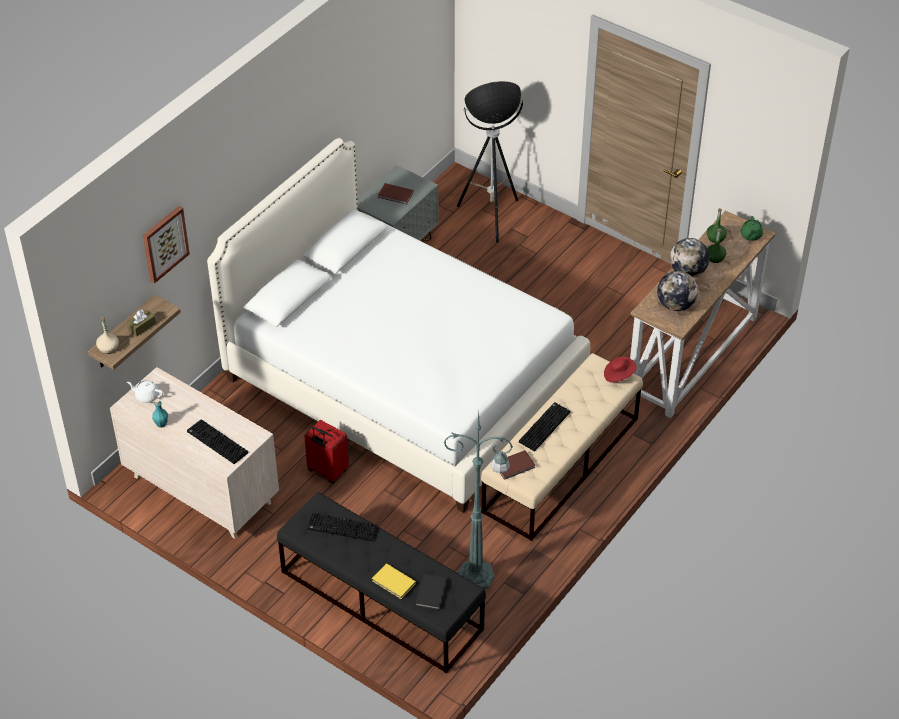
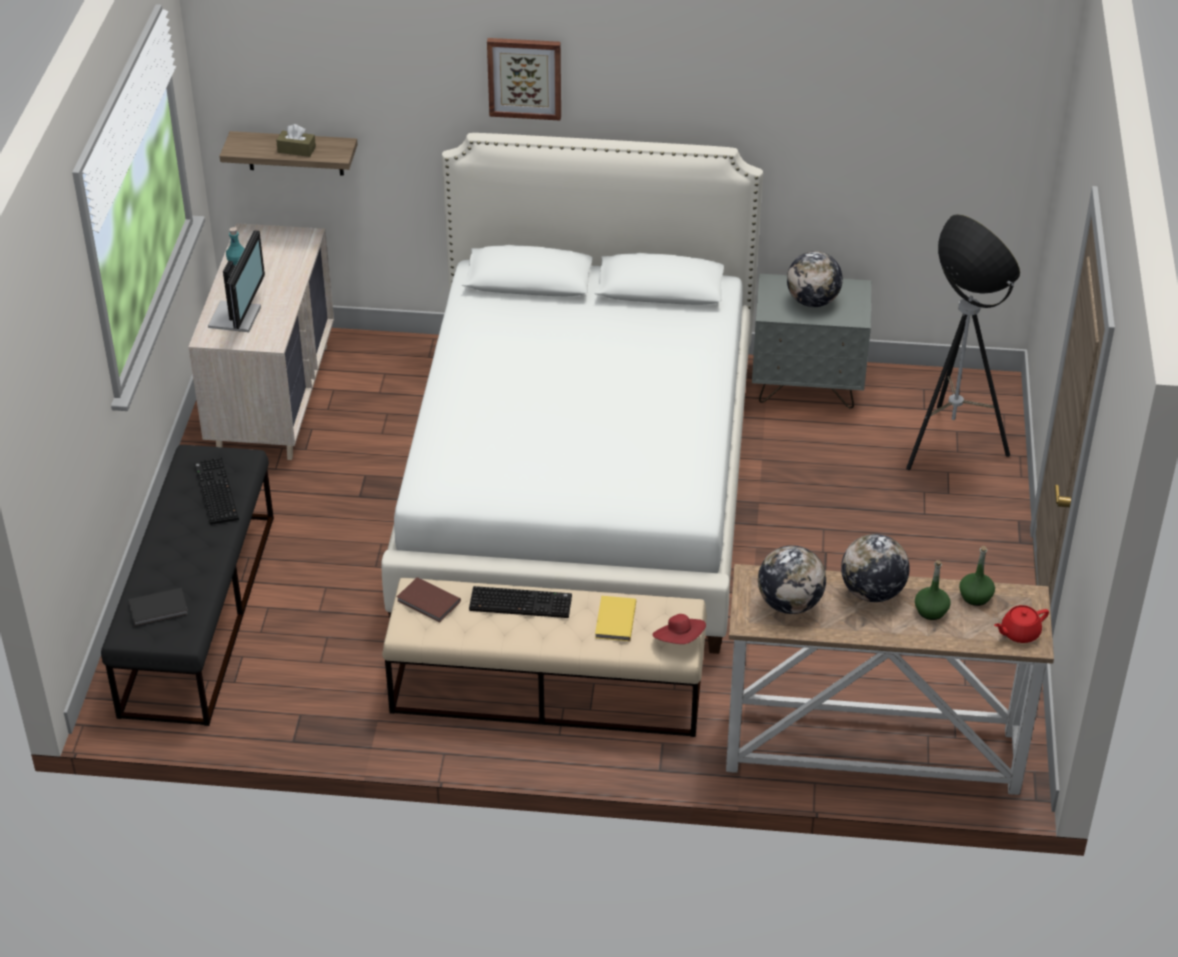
camera: 60 degrees right, 5 degrees down
beige bottle [96,317,119,354] -> none
white teapot [127,380,163,403] -> none
picture [143,206,190,284] -> picture moved to [487,38,561,120]
keyboard [187,419,248,464] -> monitor [208,230,265,332]
red suitcase [304,420,349,483] -> none
yellow book [372,563,416,599] -> yellow book moved to [595,596,636,641]
brown book [378,183,414,205] -> globe [787,251,843,307]
green floor lamp [444,411,513,589] -> none
green teapot [740,216,763,241] -> red teapot [994,605,1049,643]

